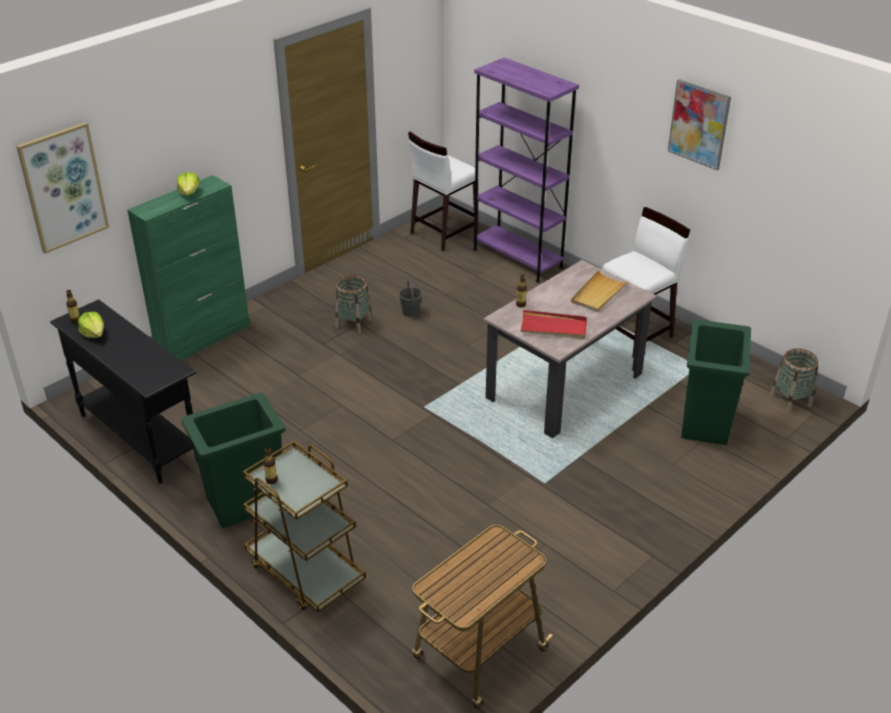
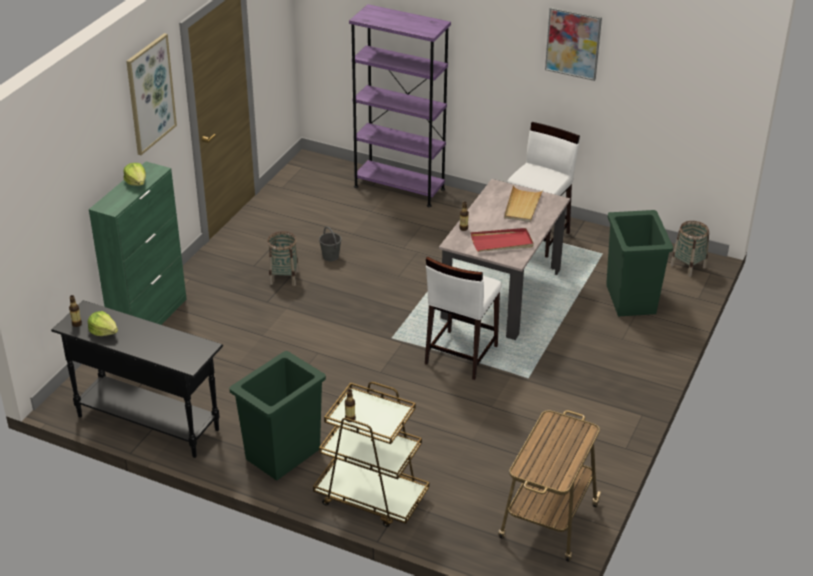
camera: 20 degrees left, 0 degrees up
picture [16,122,109,254] -> picture moved to [126,33,177,155]
white stool [408,131,479,251] -> white stool moved to [425,256,502,380]

